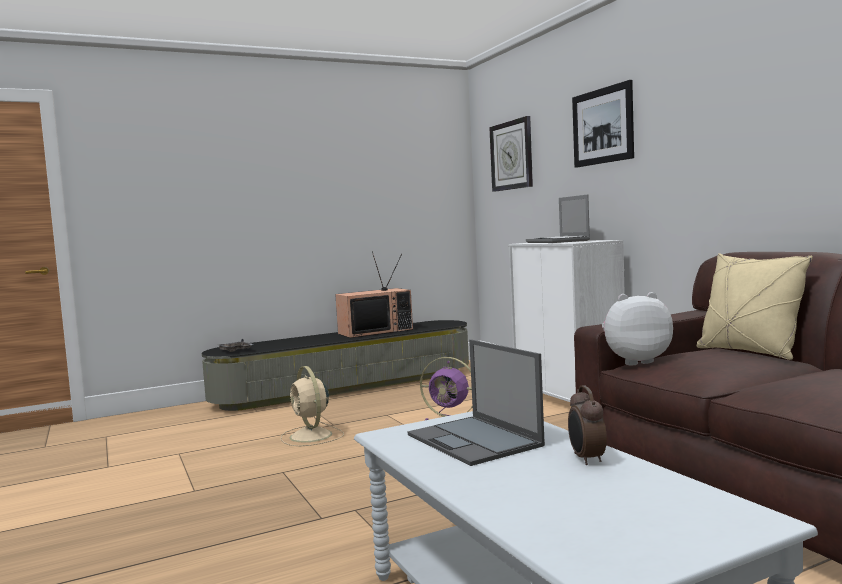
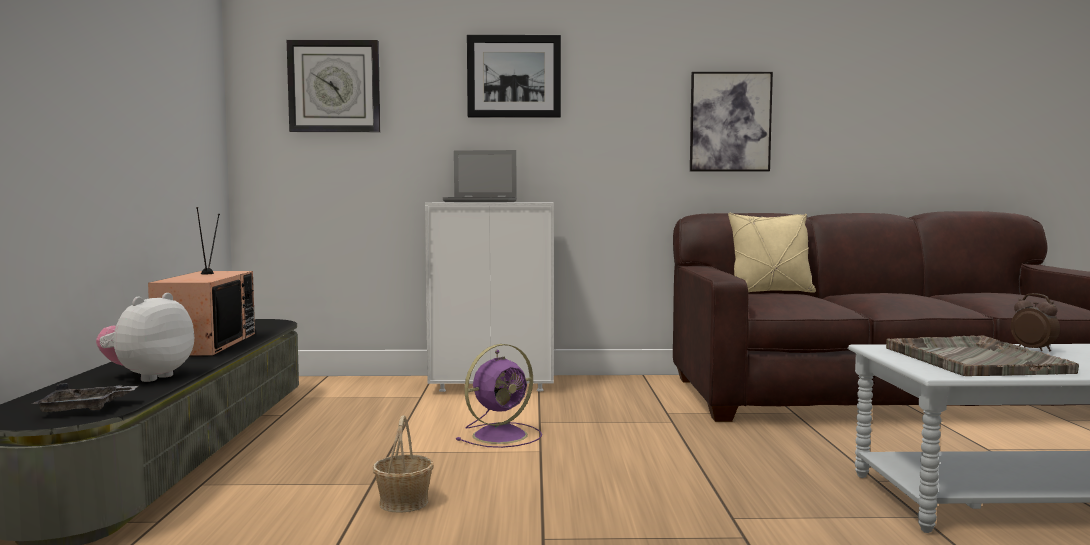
camera: 65 degrees left, 0 degrees up
beige fan [281,366,344,446] -> basket [373,415,434,513]
laptop [407,339,545,466] -> grey tray [886,335,1079,376]
alarm clock [568,385,607,465] -> alarm clock turned 135 degrees counterclockwise [1011,293,1060,351]
plush toy [602,292,673,365] -> plush toy moved to [96,293,194,382]
none -> picture [690,72,773,171]

